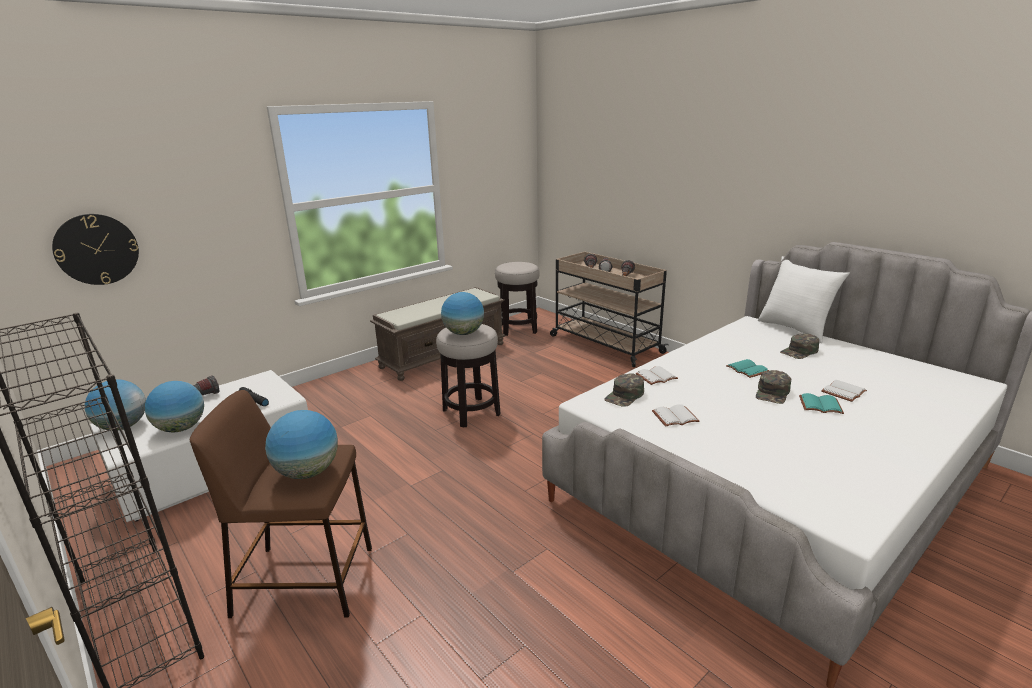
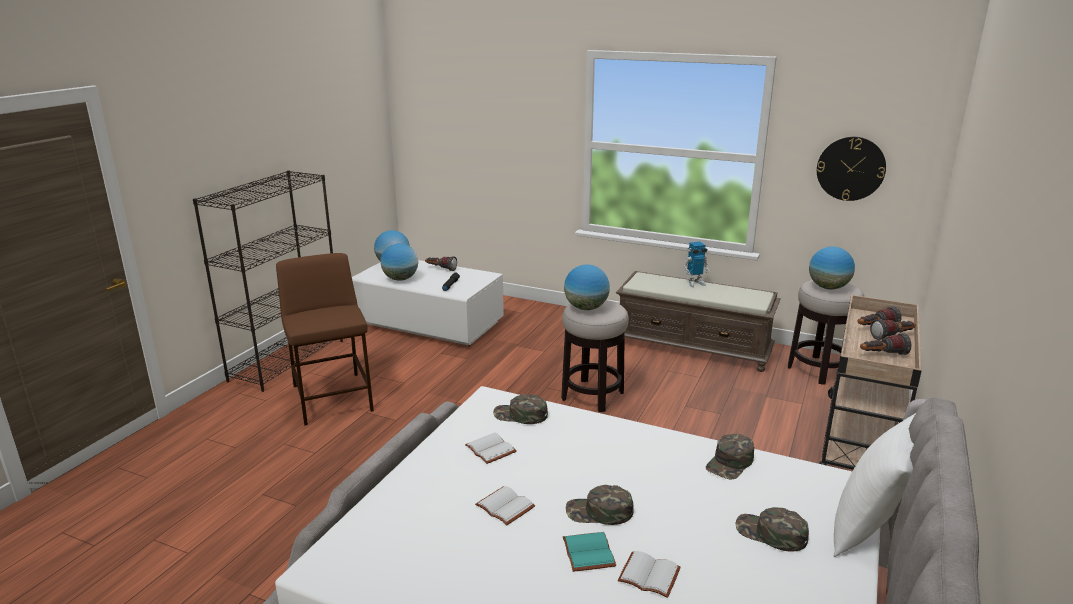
camera: 65 degrees right, 0 degrees up
wall clock [52,214,139,285] -> wall clock moved to [817,137,886,201]
globe [265,410,338,479] -> globe moved to [809,247,855,289]
white book [636,366,678,385] -> white book moved to [475,486,535,525]
turquoise book [726,359,769,378] -> none
none -> toy robot [684,242,709,287]
none -> green cap [706,434,754,479]

